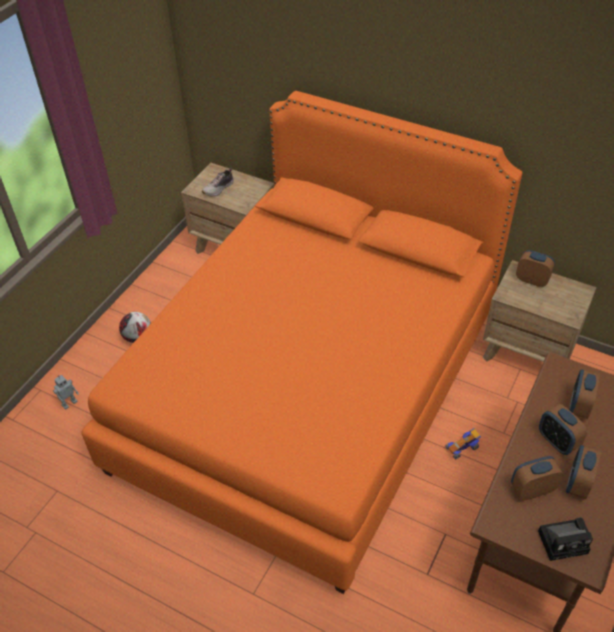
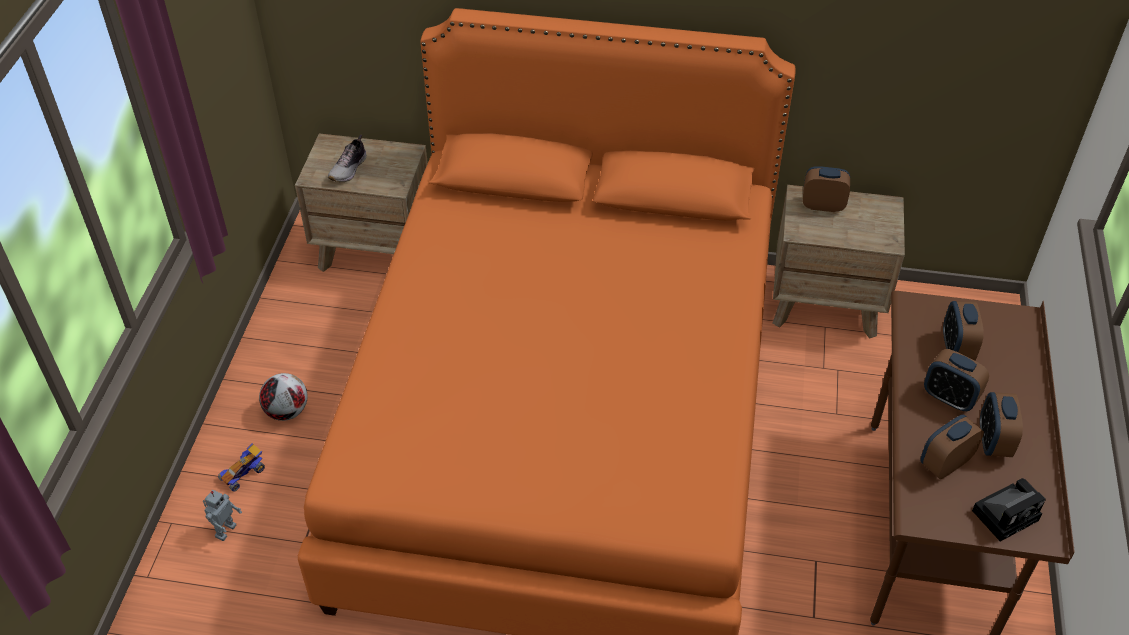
camera: 20 degrees left, 0 degrees up
toy car [445,428,481,459] -> toy car moved to [218,443,265,492]

